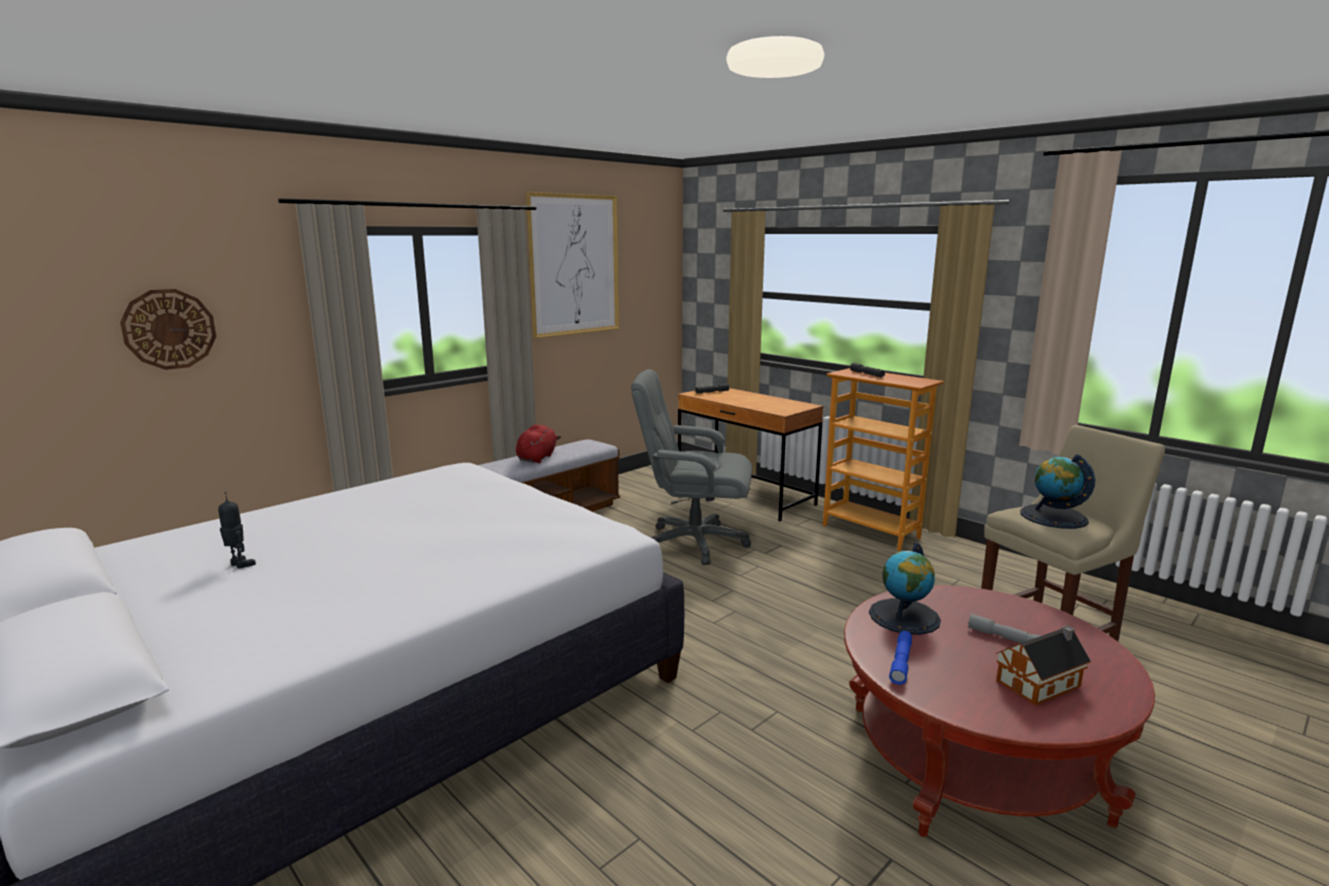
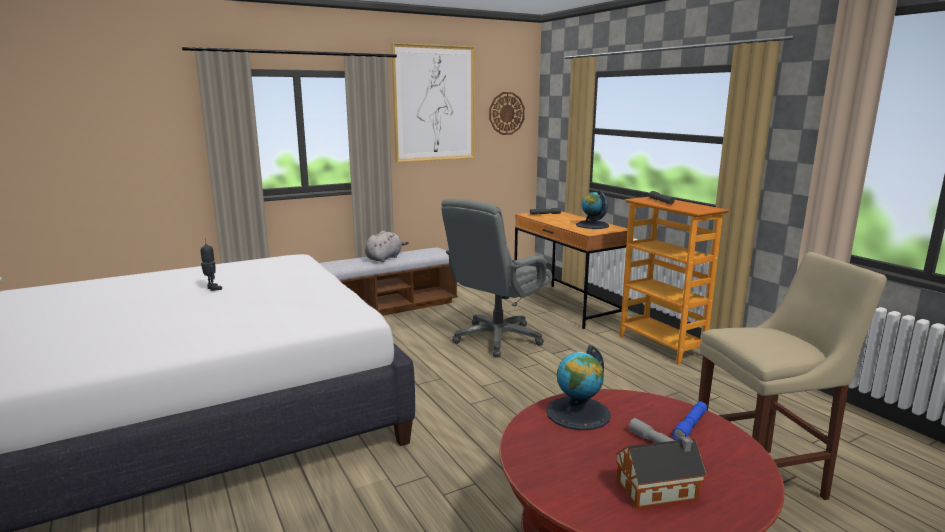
camera: 15 degrees right, 0 degrees up
wall clock [120,289,217,370] -> wall clock moved to [489,92,525,135]
toy robot [218,492,256,568] -> toy robot moved to [201,239,222,291]
red plush toy [516,424,561,463] -> grey plush toy [365,231,409,262]
grey office chair [631,369,752,565] -> grey office chair turned 75 degrees counterclockwise [441,198,552,357]
blue flashlight [889,631,912,685] -> blue flashlight moved to [672,402,707,440]
globe [1020,454,1095,529] -> globe moved to [576,190,609,229]

